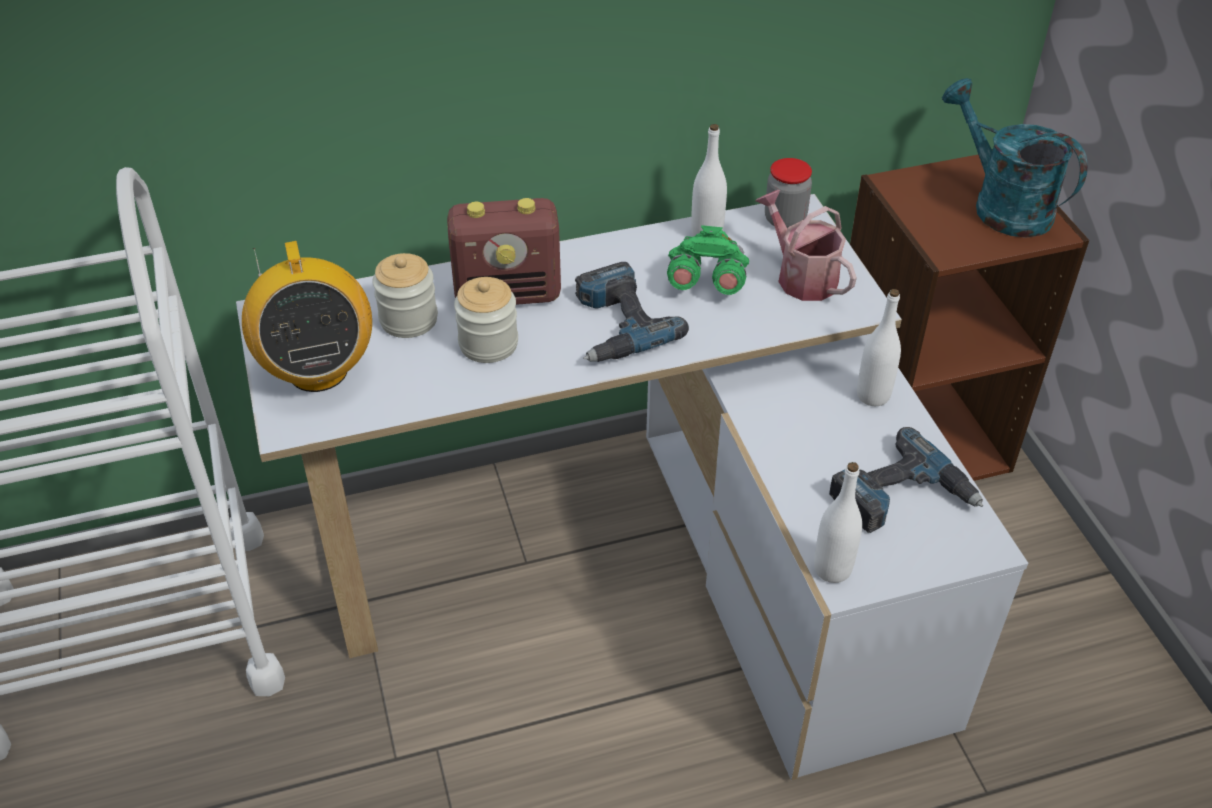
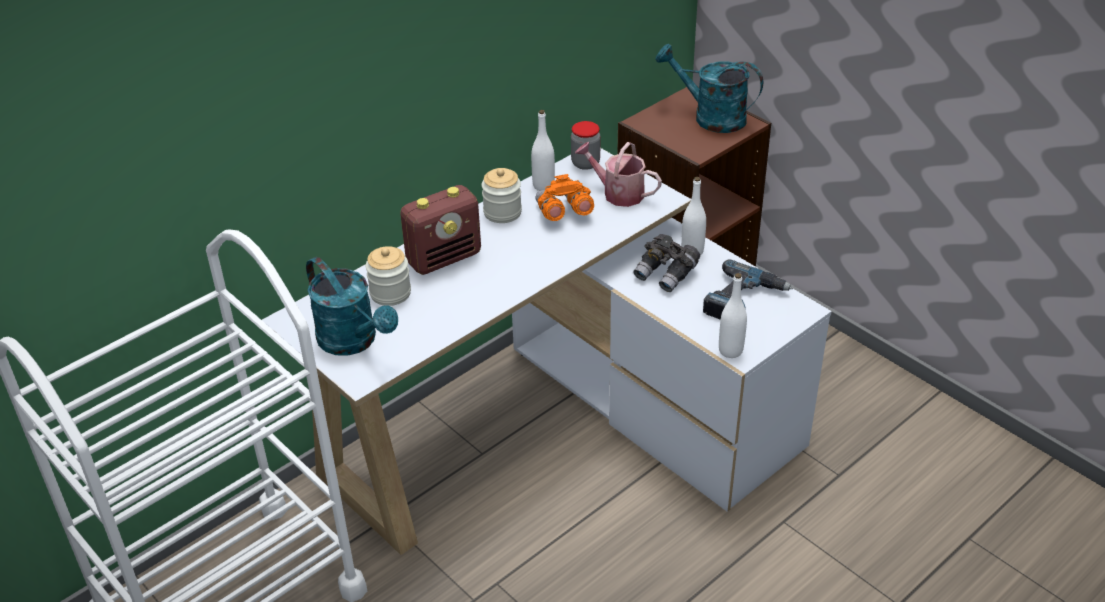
camera: 25 degrees left, 5 degrees down
radio [242,241,372,392] -> turquoise watering can [306,257,398,356]
jar [454,277,518,363] -> jar moved to [482,168,522,223]
power drill [575,262,689,362] -> none
green binoculars [667,225,749,295] -> orange binoculars [535,174,594,221]
none -> grey binoculars [633,234,700,292]

